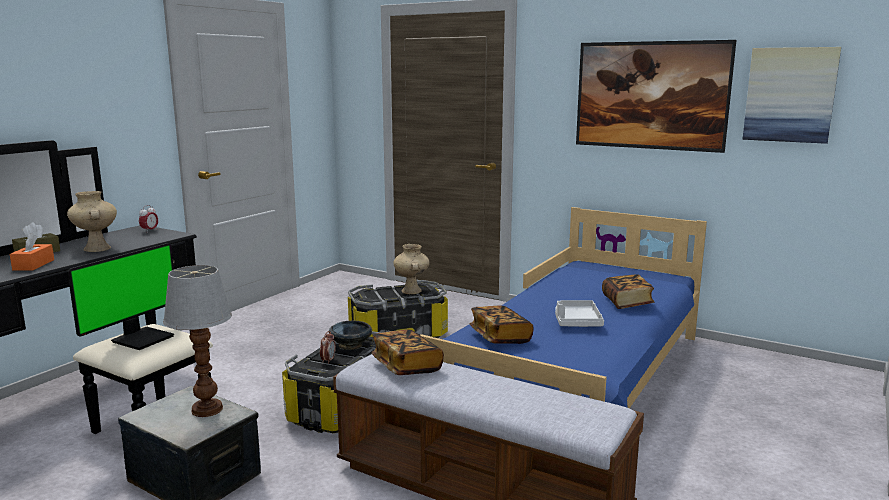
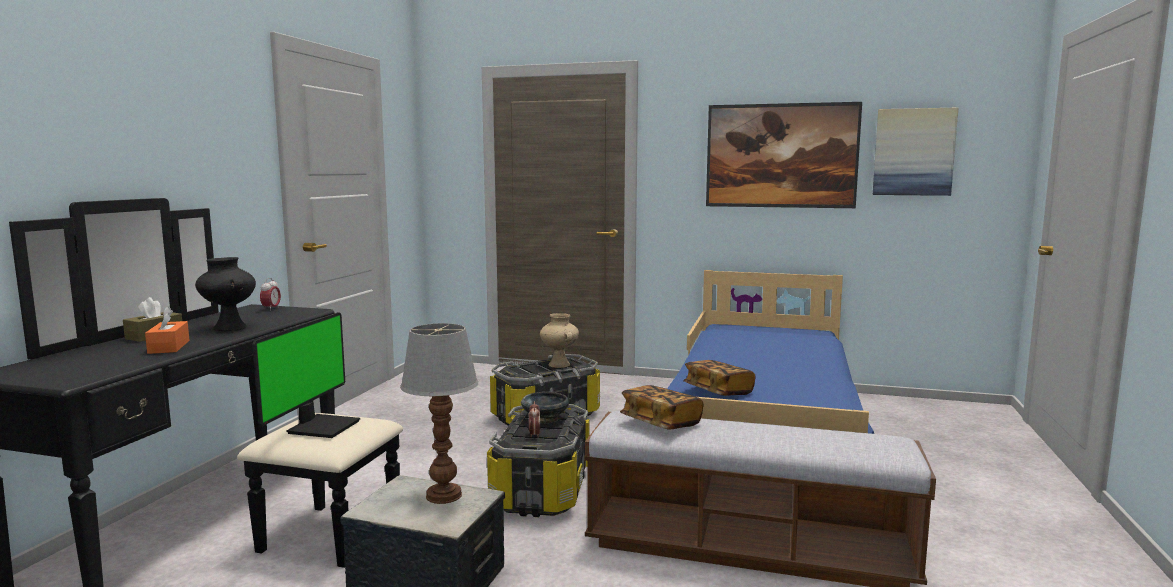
camera: 15 degrees left, 5 degrees down
beige vase [67,191,117,252] -> black vase [195,257,256,331]
grey tray [555,300,604,327] -> none
book [602,274,654,309] -> none

